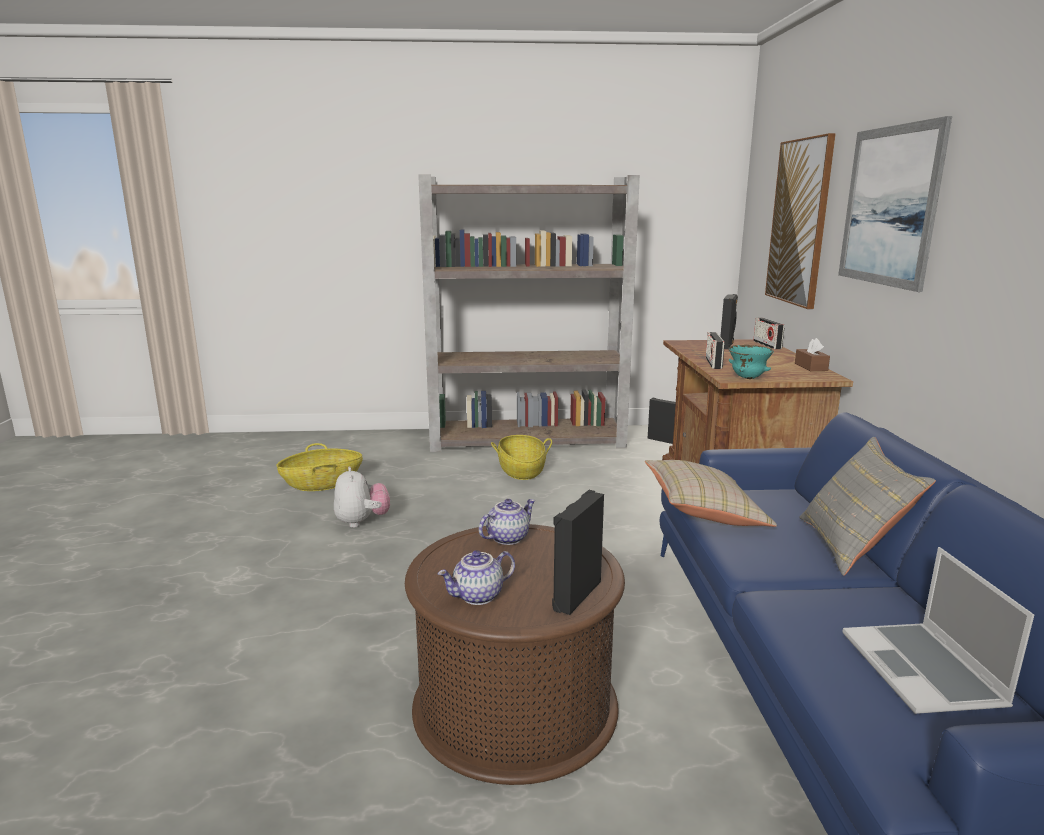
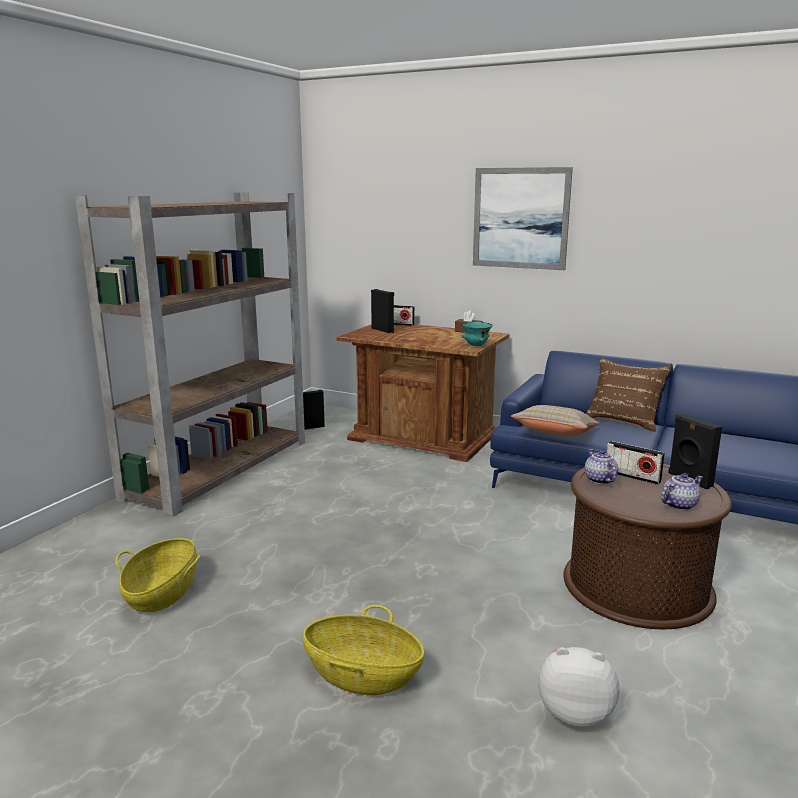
camera: 60 degrees left, 0 degrees up
plush toy [334,467,390,528] -> plush toy moved to [538,647,619,727]
teapot [438,550,515,605] -> teapot turned 120 degrees counterclockwise [661,473,703,510]
basket [491,435,552,480] -> basket moved to [303,605,424,695]
radio [706,332,725,369] -> radio moved to [606,441,665,485]
picture [765,133,836,309] -> none
grey pillow [799,436,936,576] -> brown pillow [586,357,672,432]
laptop [842,547,1034,714] -> none

